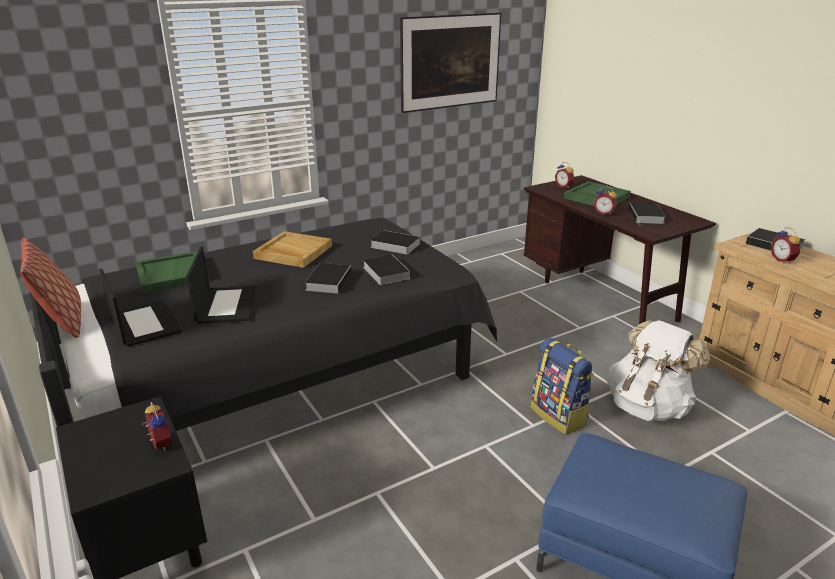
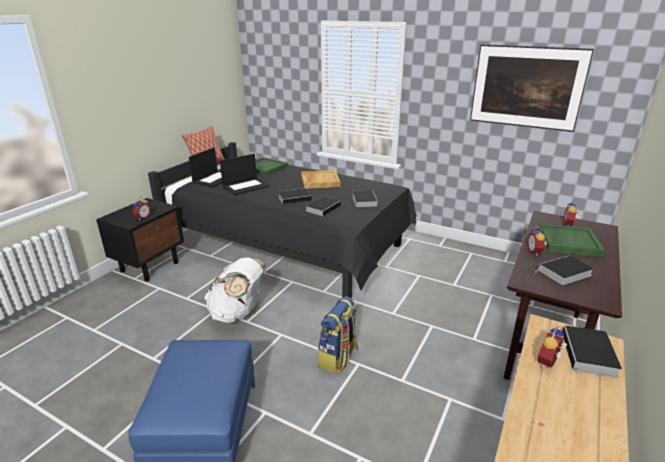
camera: 60 degrees right, 0 degrees up
white backpack [607,320,710,421] -> white backpack moved to [204,258,266,323]

